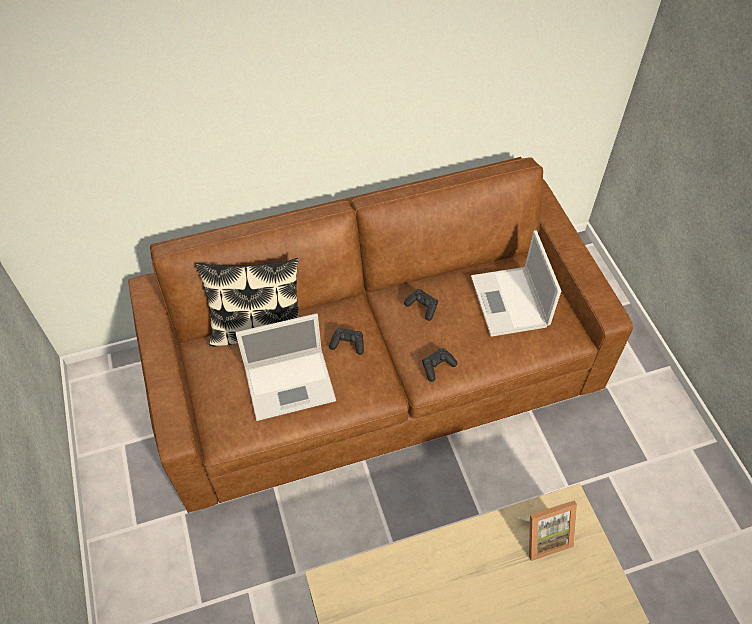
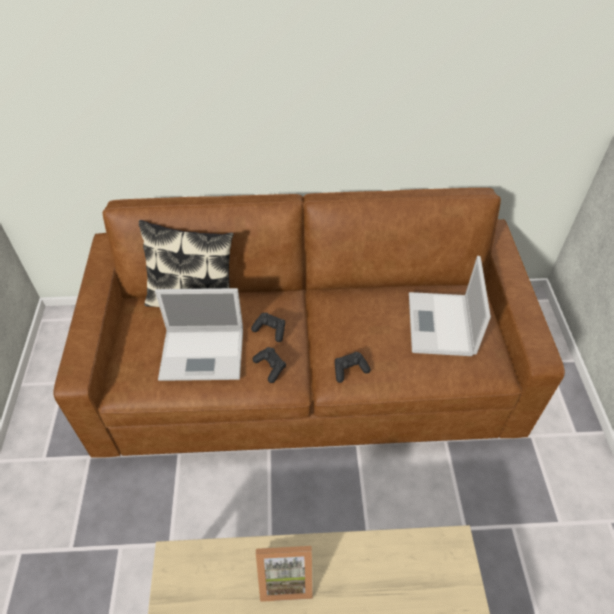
camera: 15 degrees right, 5 degrees down
black game controller [404,289,438,321] -> black game controller moved to [252,347,286,383]
picture frame [517,500,577,561] -> picture frame moved to [256,546,313,602]

